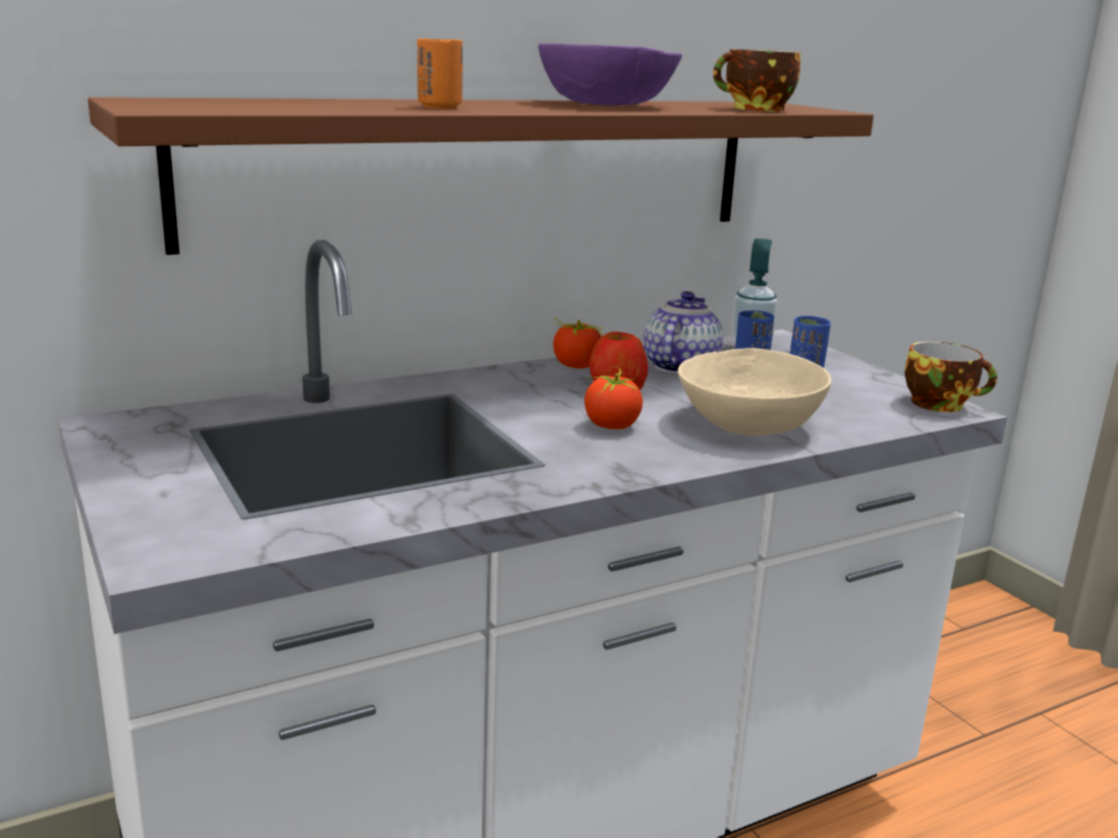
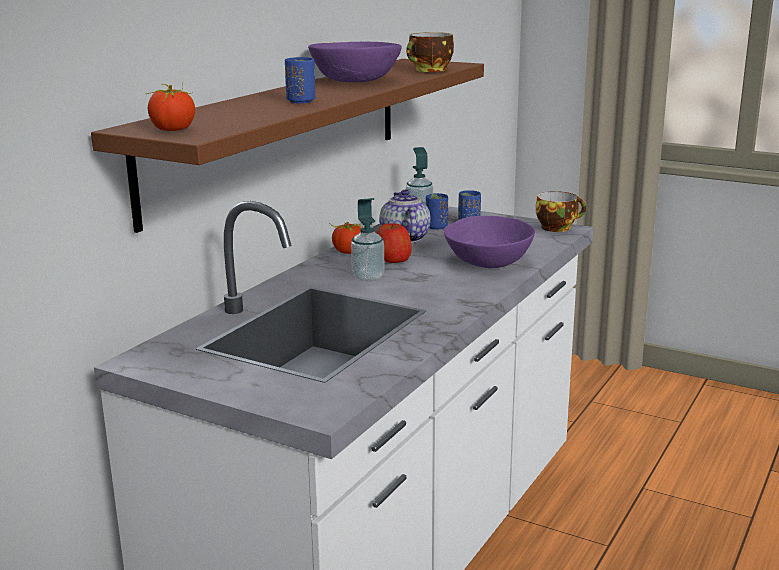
camera: 30 degrees left, 0 degrees up
orange cup [417,38,463,109] -> blue cup [285,57,315,103]
tomato [584,366,643,429] -> tomato moved to [145,84,195,131]
beige bowl [678,348,831,436] -> purple bowl [444,216,535,268]
none -> soap dispenser [351,198,384,282]

